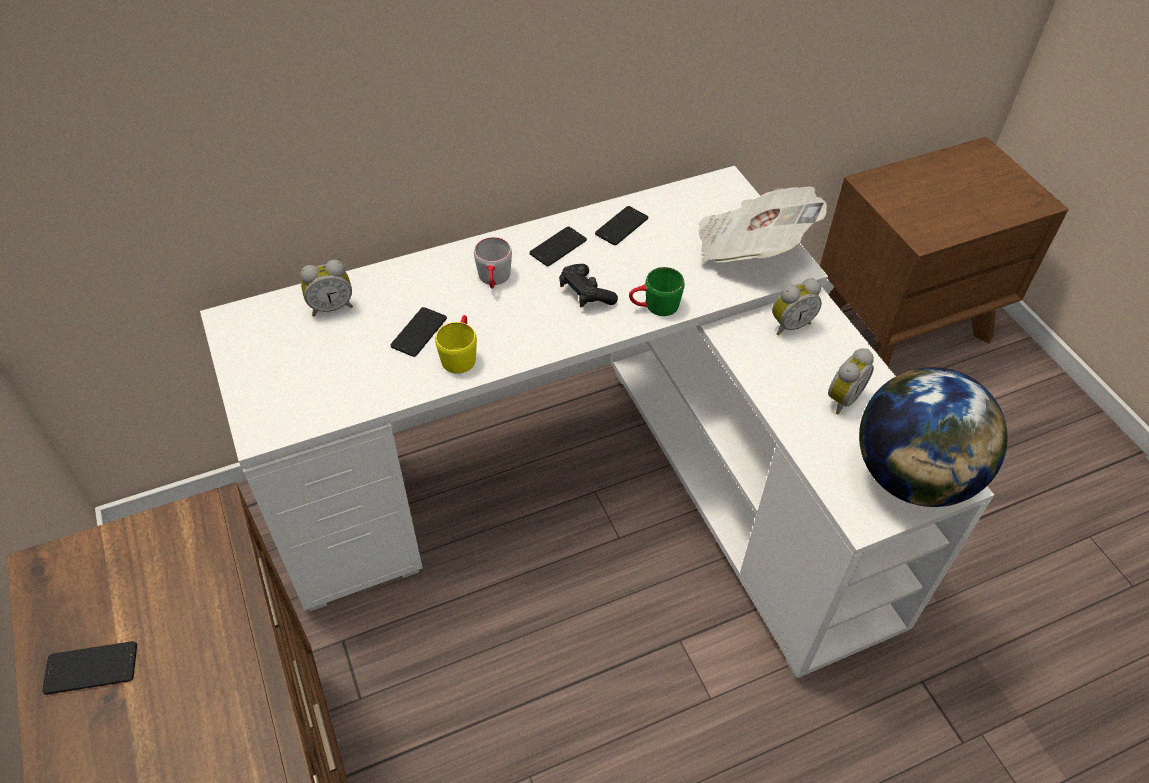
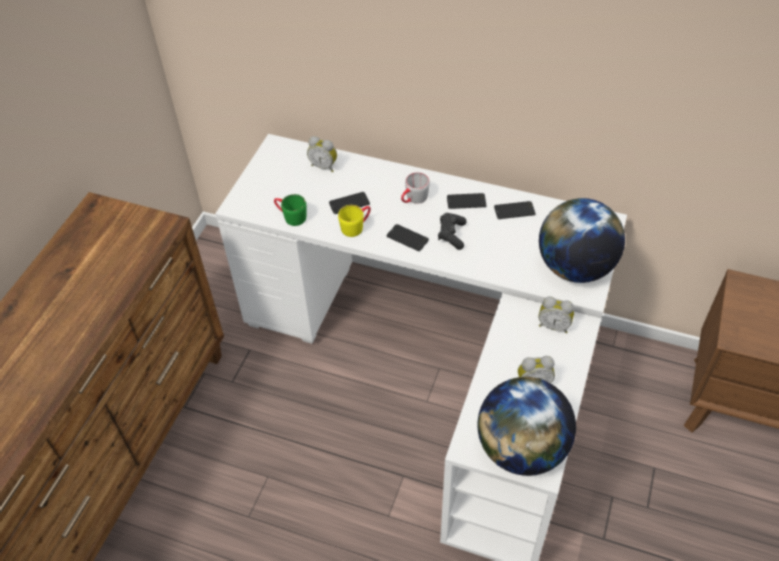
camera: 45 degrees right, 0 degrees up
phone [42,641,137,695] -> phone moved to [387,224,429,251]
green mug [629,267,685,316] -> green mug moved to [274,194,306,226]
newspaper [699,186,827,263] -> globe [539,198,625,283]

